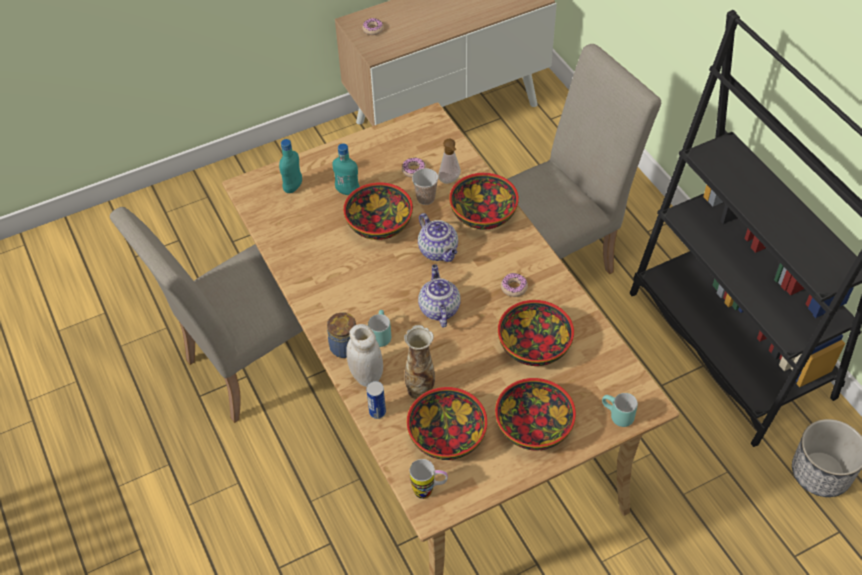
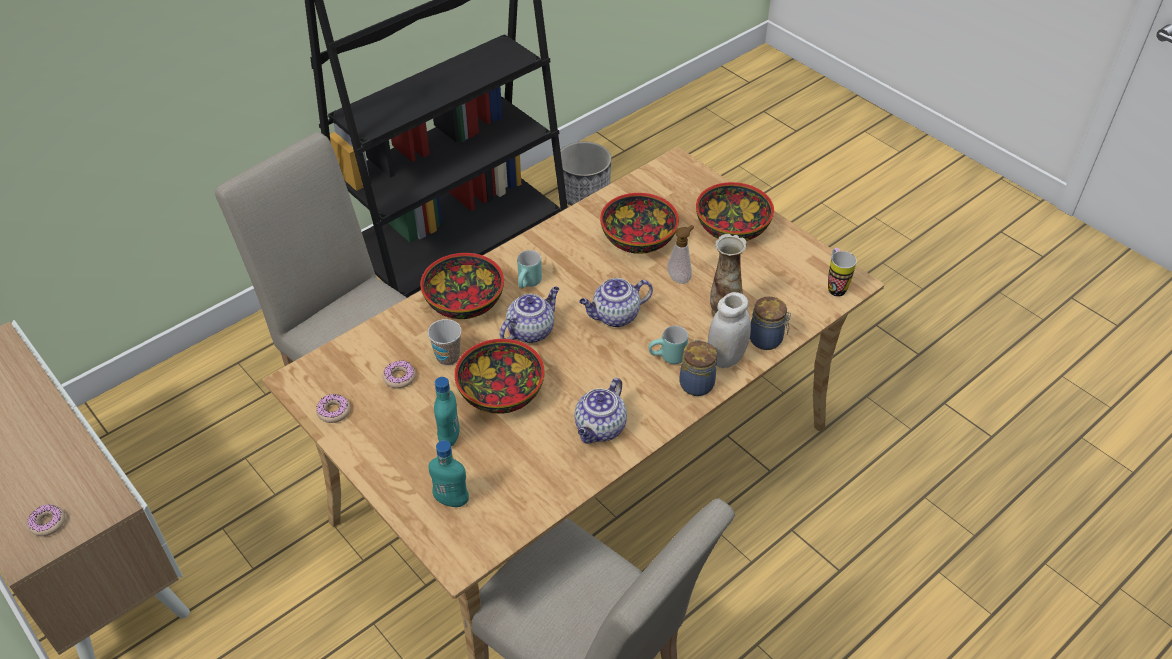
camera: 105 degrees left, 5 degrees down
can [366,381,386,419] -> jar [750,296,791,350]
bowl [407,387,487,460] -> none
soap dispenser [438,138,461,184] -> soap dispenser moved to [667,225,694,284]
donut [501,273,528,297] -> donut moved to [316,394,350,423]
turquoise mug [602,393,638,427] -> turquoise mug moved to [517,250,542,289]
none -> teapot [575,378,627,444]

